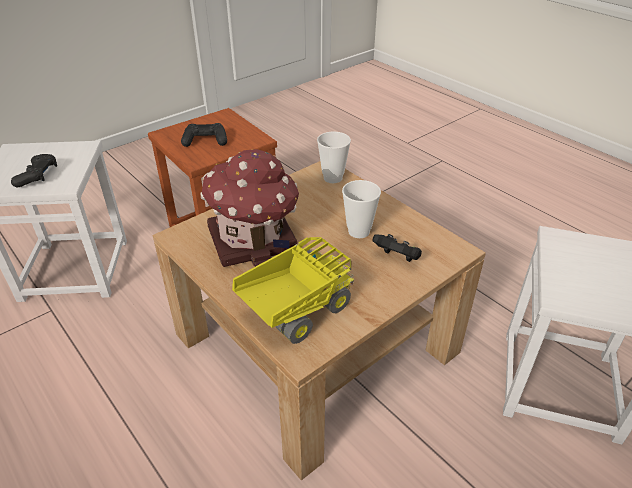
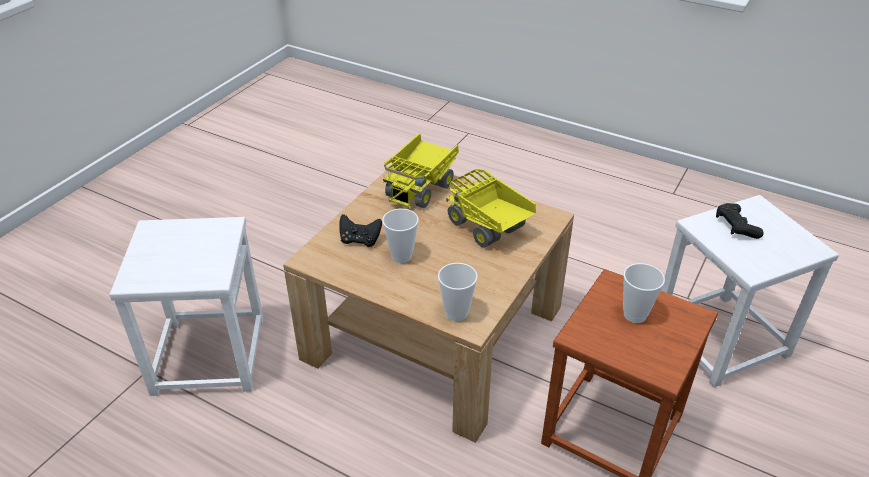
camera: 160 degrees right, 0 degrees up
black game controller [181,123,227,147] -> cup [623,263,665,323]
toy house [200,149,299,267] -> toy truck [446,169,536,248]

